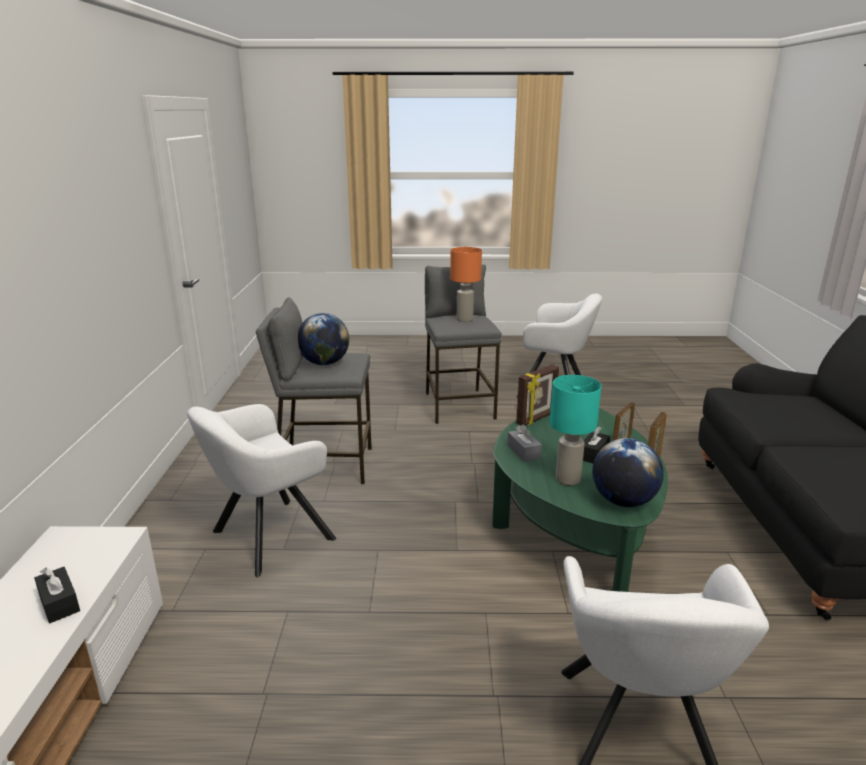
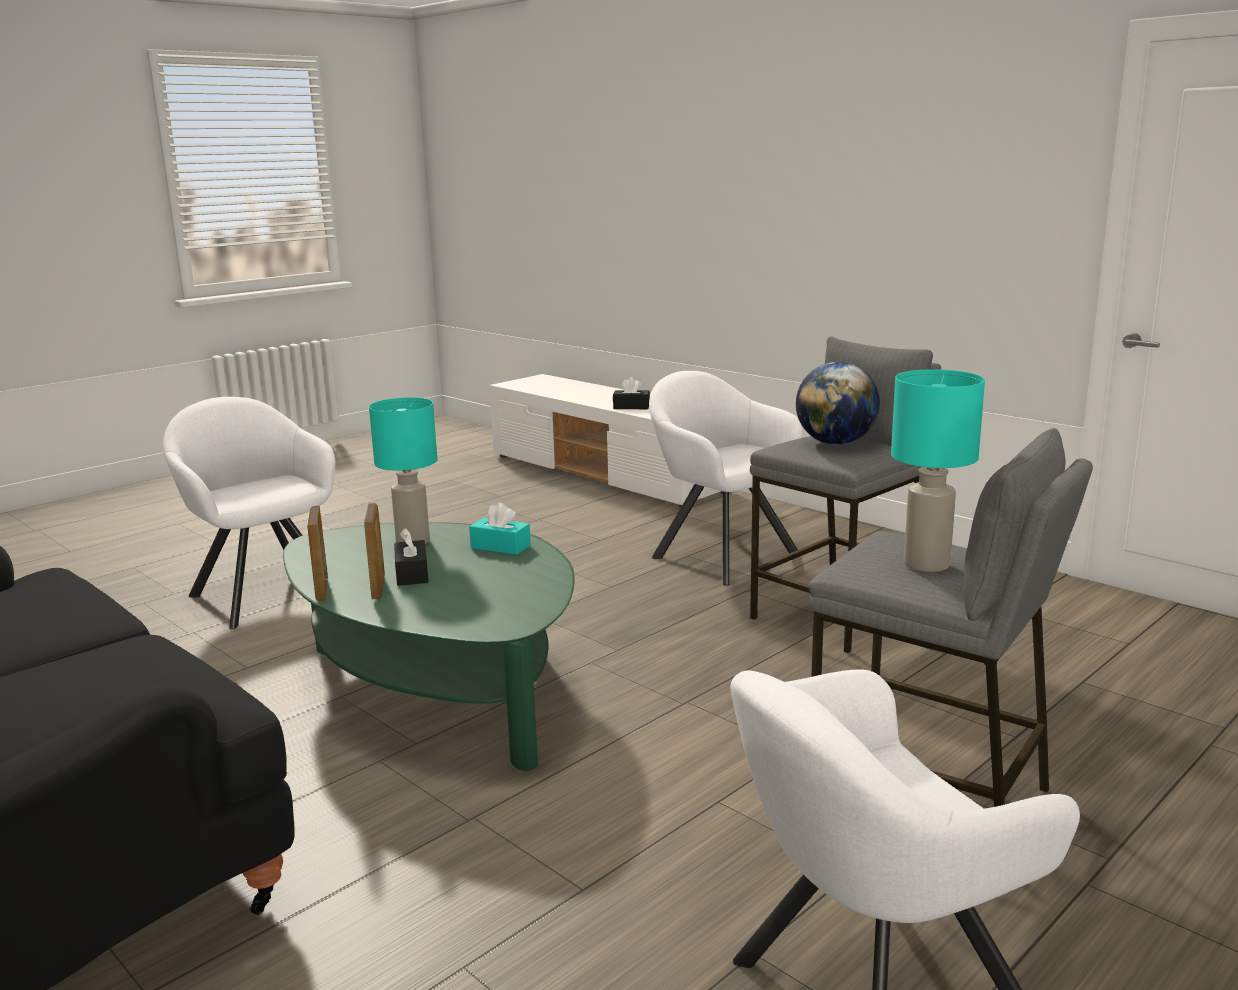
camera: 135 degrees right, 5 degrees down
white armchair [187,404,336,577] -> white armchair turned 45 degrees counterclockwise [649,371,803,586]
orange table lamp [450,247,482,322] -> turquoise table lamp [891,369,985,572]
grey tissue box [507,424,542,462] -> turquoise tissue box [469,503,531,555]
picture frame [516,364,559,426] -> none
globe [592,438,664,507] -> none

